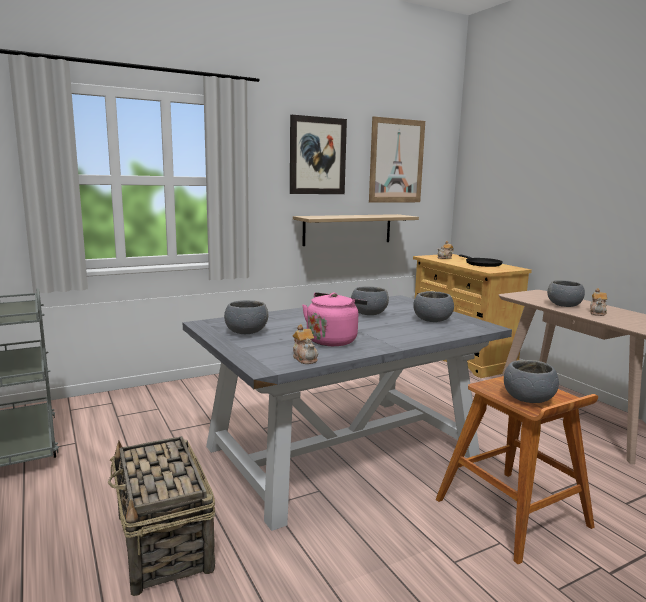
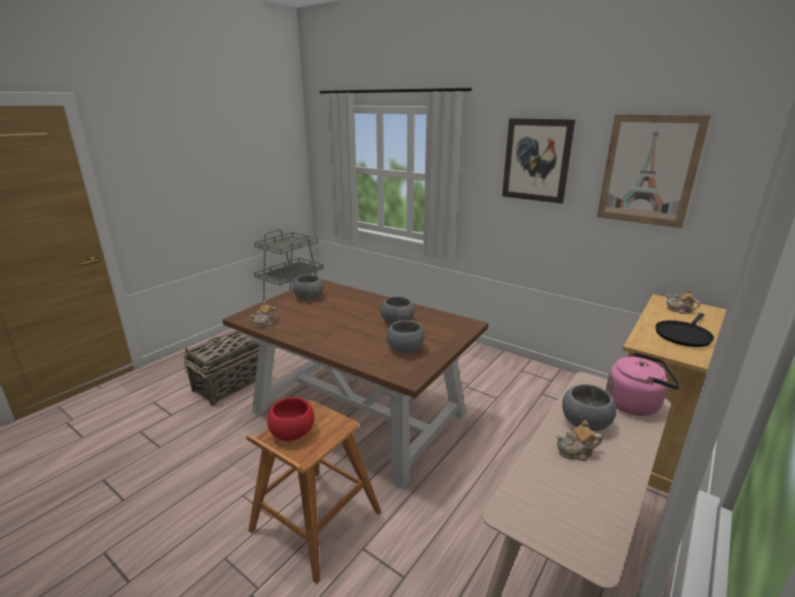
camera: 65 degrees right, 10 degrees up
grey dining table [183,295,512,531] -> brown dining table [222,279,488,489]
shelf [293,214,419,246] -> none
pink kettle [302,292,367,346] -> pink kettle moved to [606,352,680,416]
grey bowl [504,360,559,403] -> red bowl [267,397,314,441]

